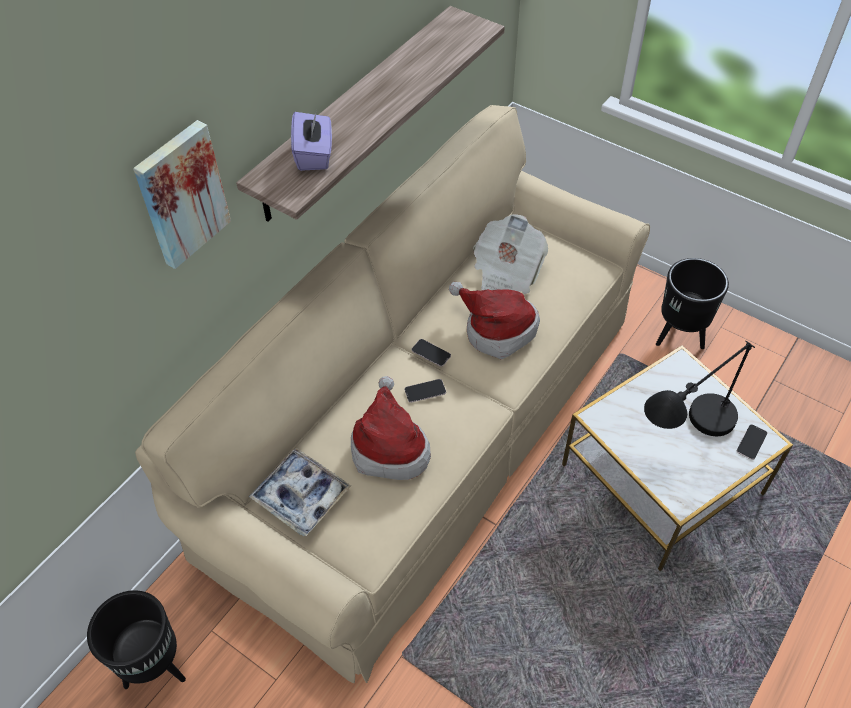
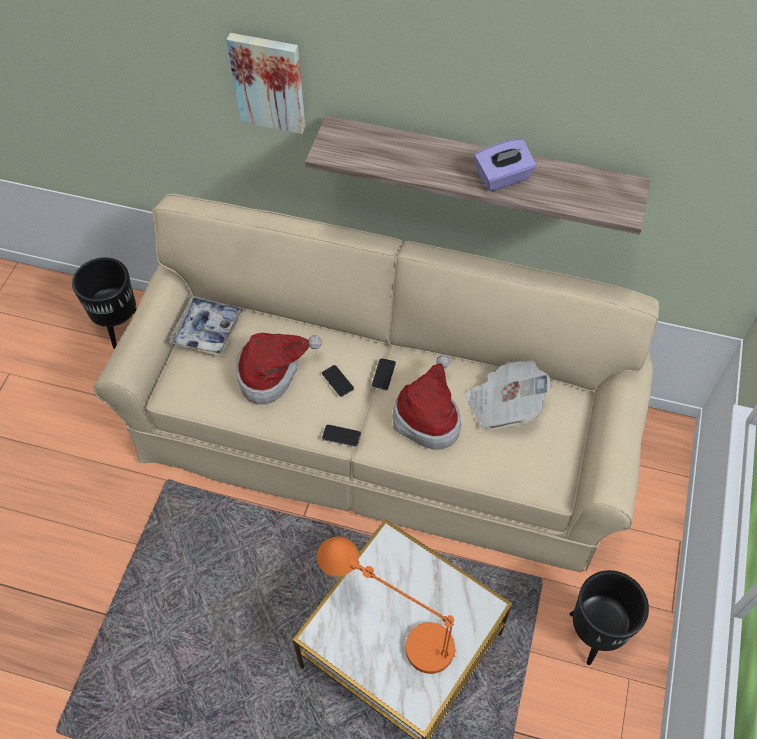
camera: 70 degrees right, 5 degrees up
purple tissue box [291,110,332,171] -> purple tissue box moved to [474,139,536,191]
black table lamp [644,340,755,436] -> orange table lamp [317,537,456,674]
phone [737,424,768,460] -> phone moved to [322,424,361,447]

